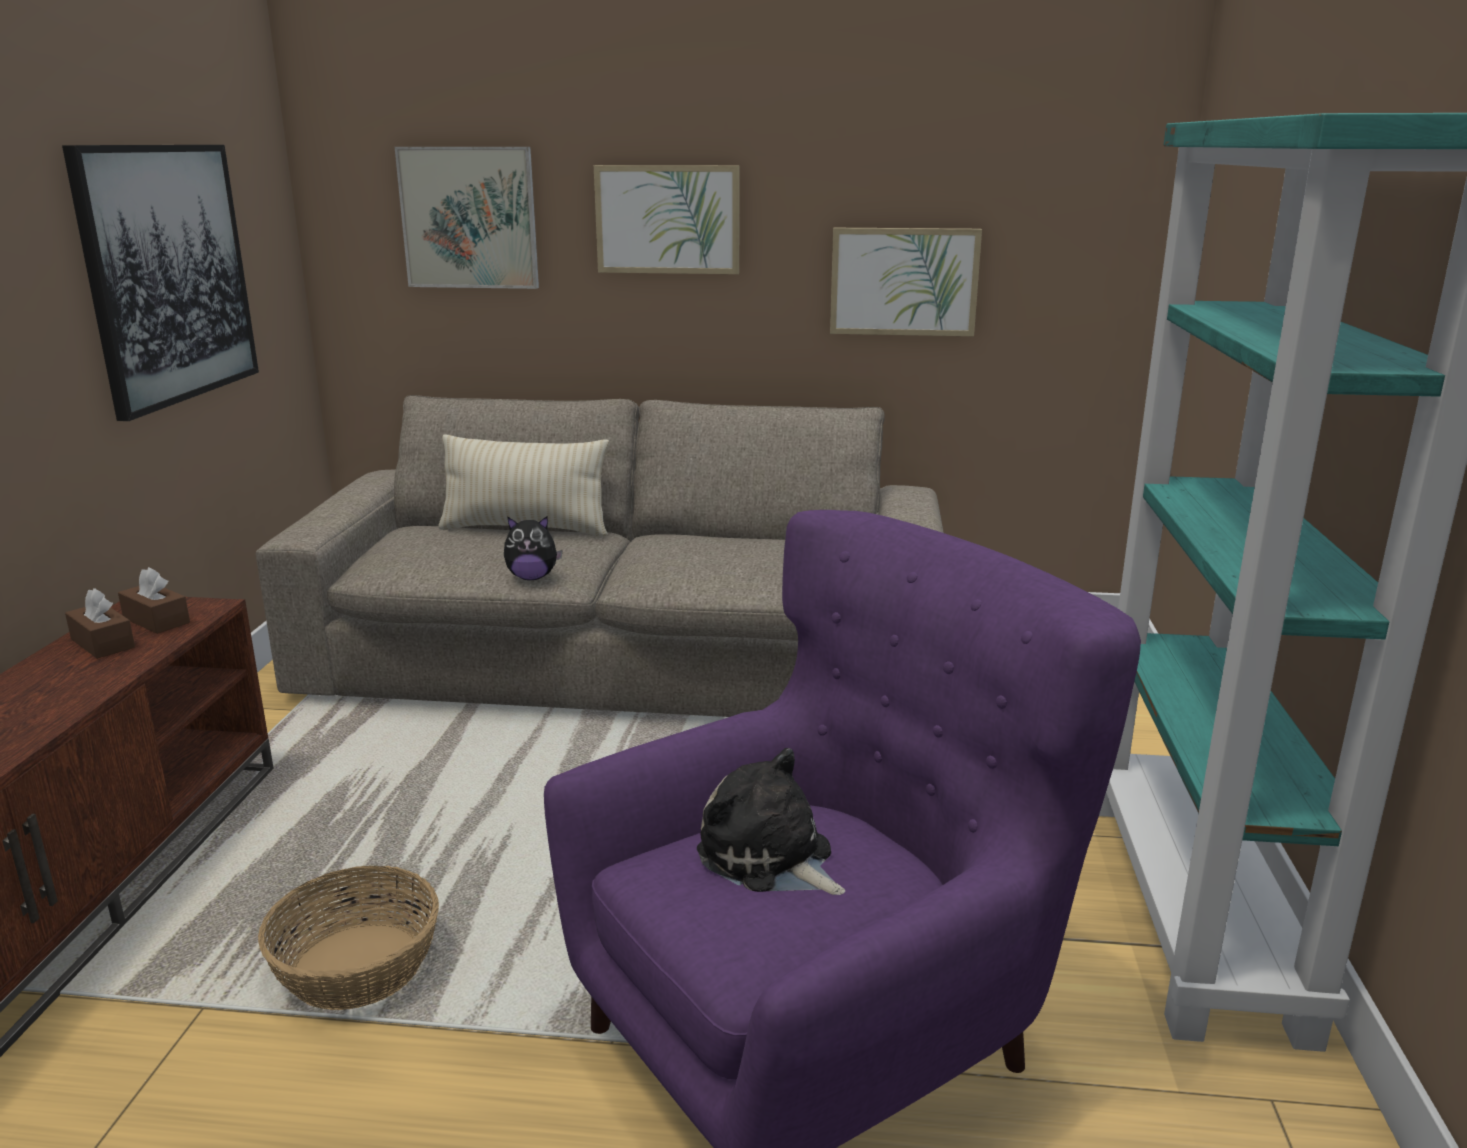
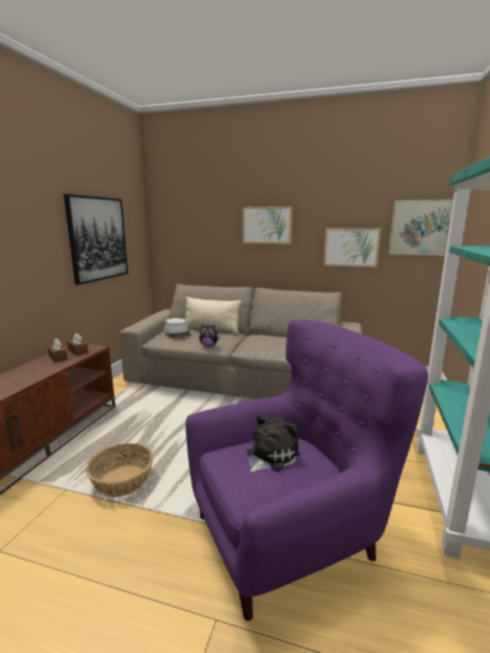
camera: 10 degrees right, 5 degrees down
picture [394,147,539,289] -> picture moved to [389,199,453,256]
plush toy [697,748,845,895] -> plush toy turned 75 degrees clockwise [247,415,300,473]
none -> grey hat [164,318,191,337]

